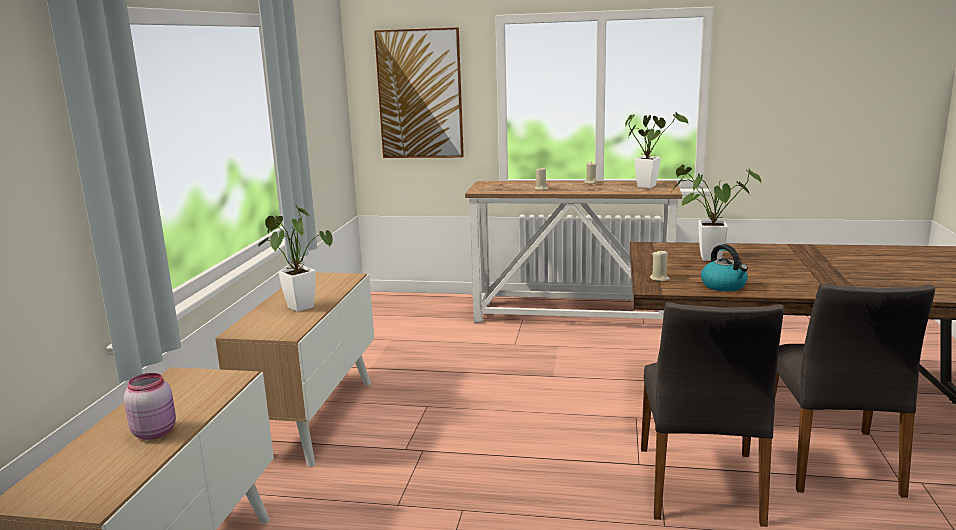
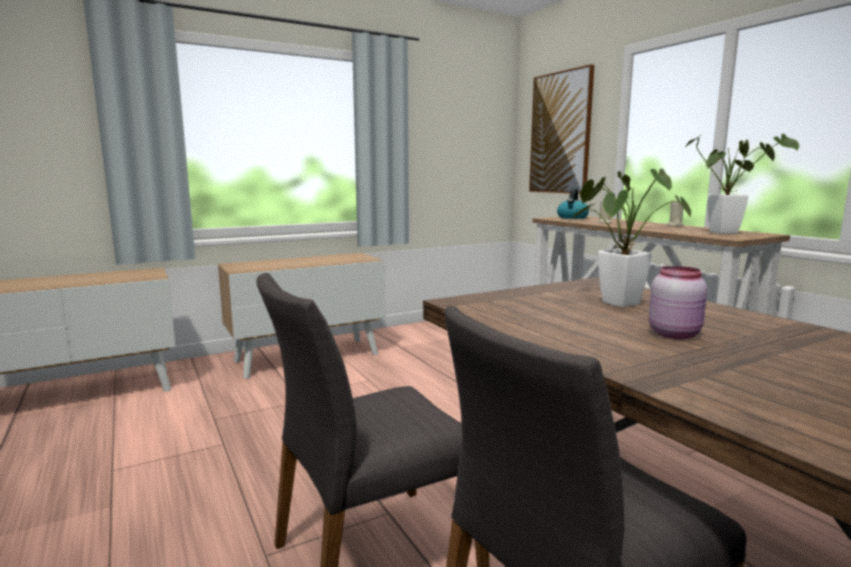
camera: 50 degrees right, 5 degrees down
pink jar [124,373,176,440] -> pink jar moved to [649,266,707,339]
potted plant [258,205,333,312] -> none
beige candle [650,250,670,281] -> none
kettle [701,244,748,291] -> kettle moved to [557,188,589,219]

